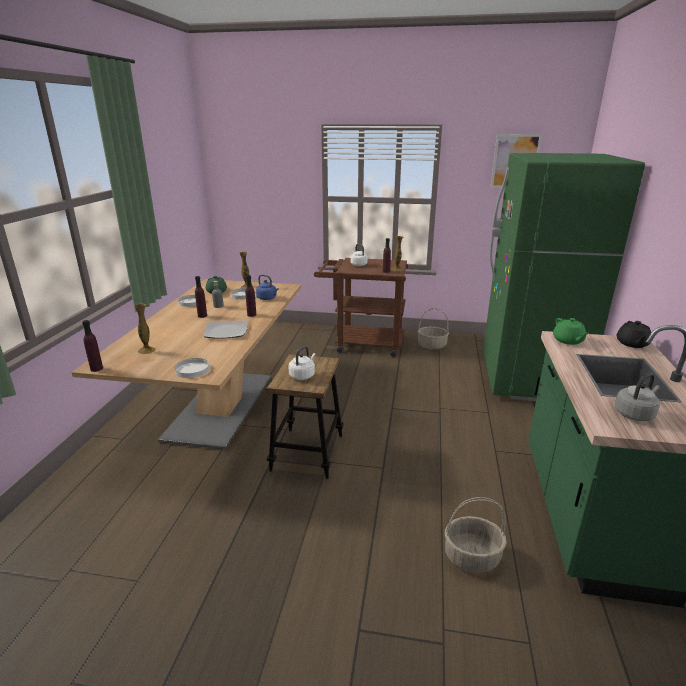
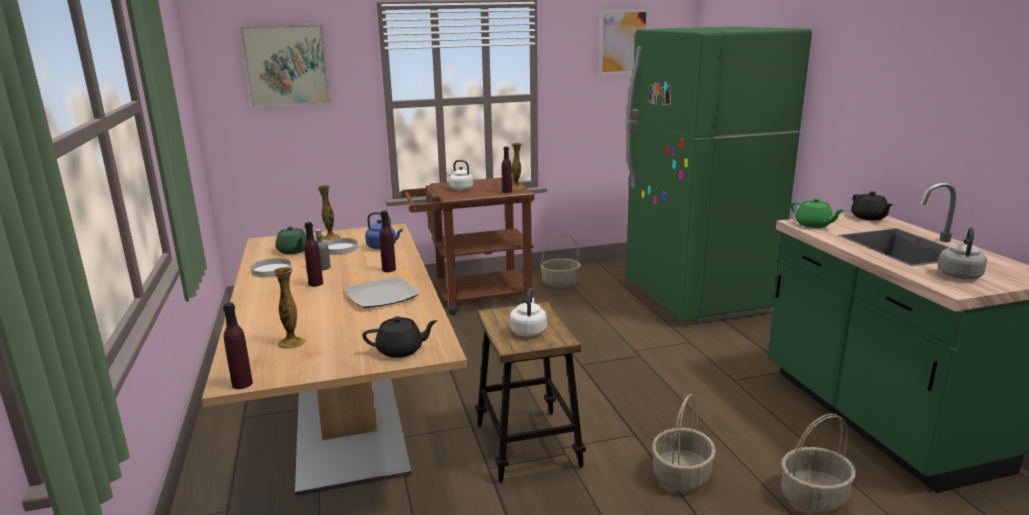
camera: 25 degrees left, 5 degrees down
white plate [175,358,210,378] -> black teapot [362,316,438,358]
none -> picture [239,25,331,108]
none -> basket [652,394,716,491]

